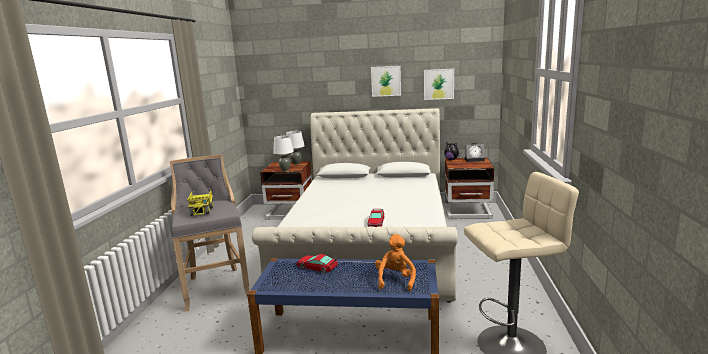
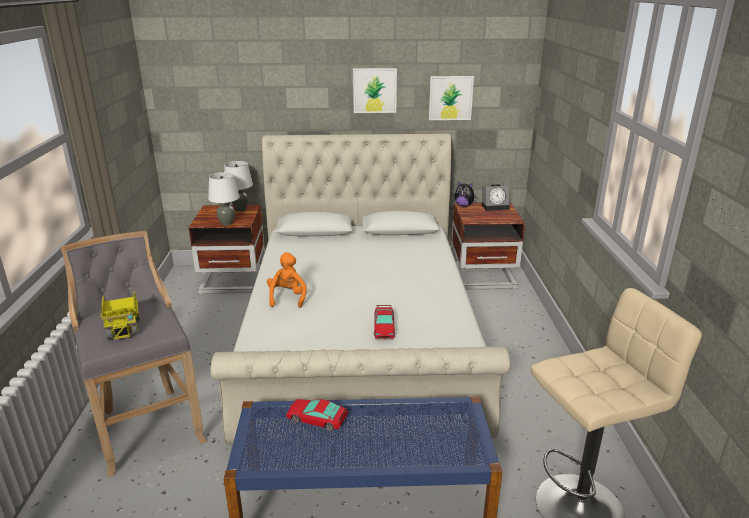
camera: 10 degrees left, 10 degrees up
orange plush toy [375,234,416,291] -> orange plush toy moved to [267,252,307,308]

